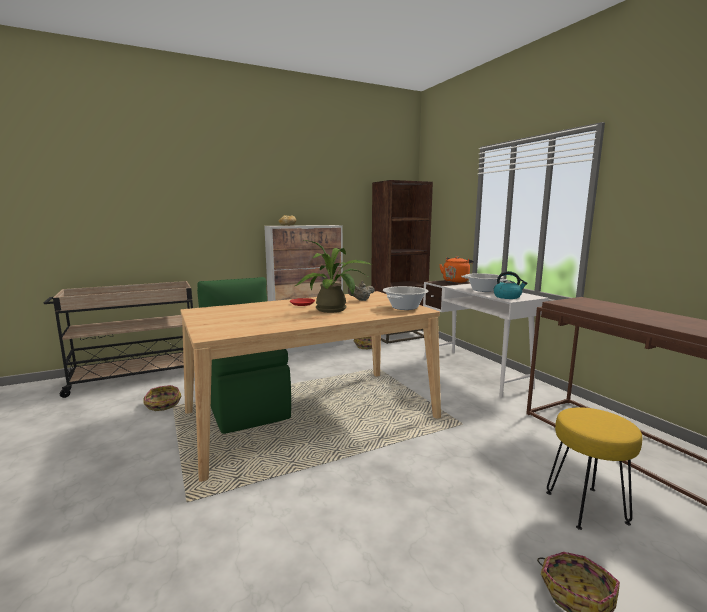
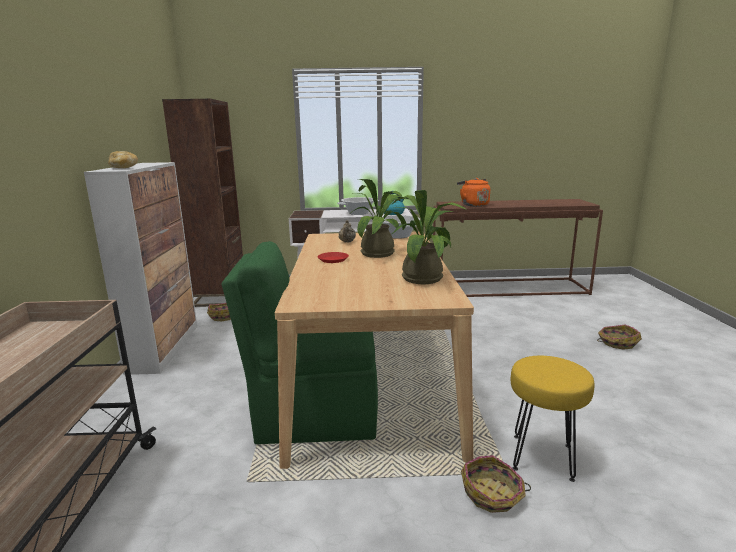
camera: 65 degrees left, 5 degrees up
basket [143,385,181,411] -> basket moved to [461,455,531,513]
orange kettle [439,256,474,283] -> orange kettle moved to [457,178,490,206]
yellow stool [546,407,642,530] -> yellow stool moved to [511,356,595,482]
none -> potted plant [391,190,465,284]

